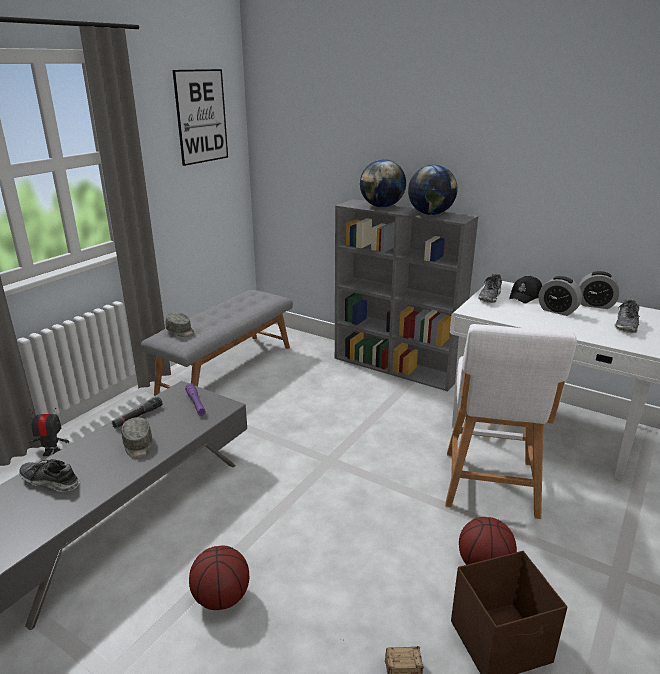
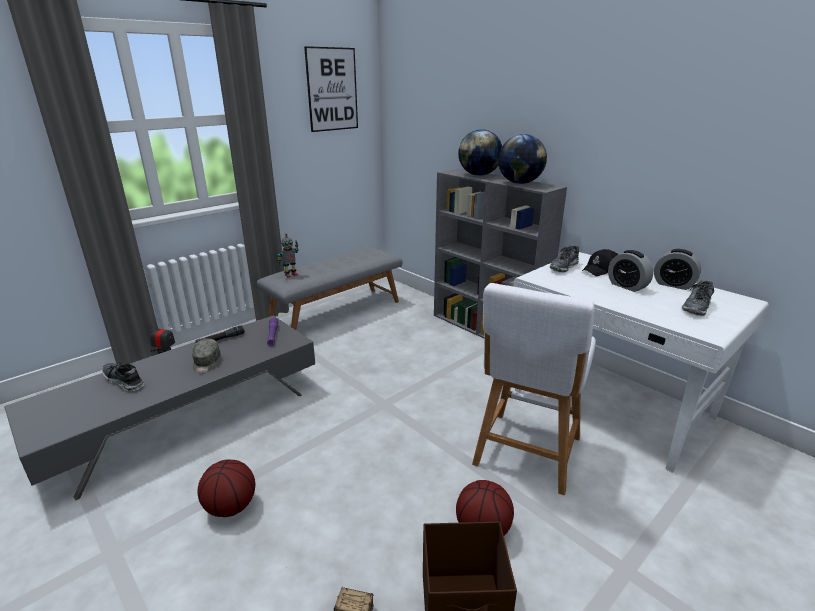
camera: 15 degrees right, 0 degrees up
grey cap [166,312,195,337] -> toy robot [277,233,299,277]

